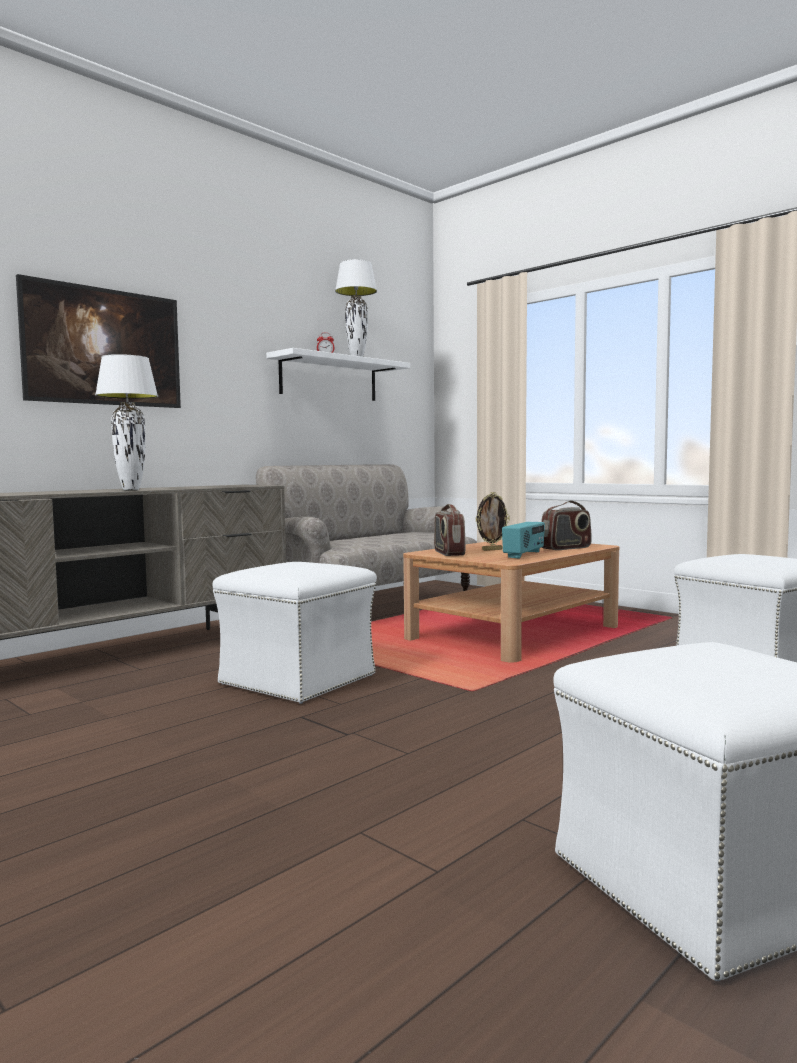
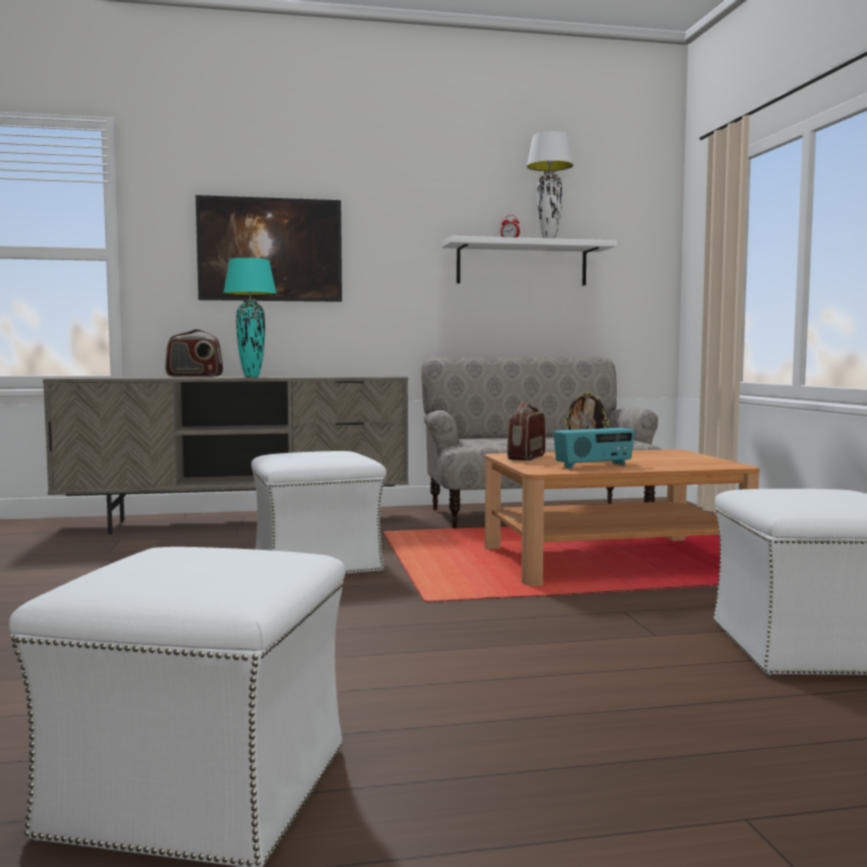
camera: 35 degrees right, 0 degrees up
white table lamp [95,354,158,490] -> turquoise table lamp [223,258,277,377]
radio [541,500,592,550] -> radio moved to [165,329,223,377]

